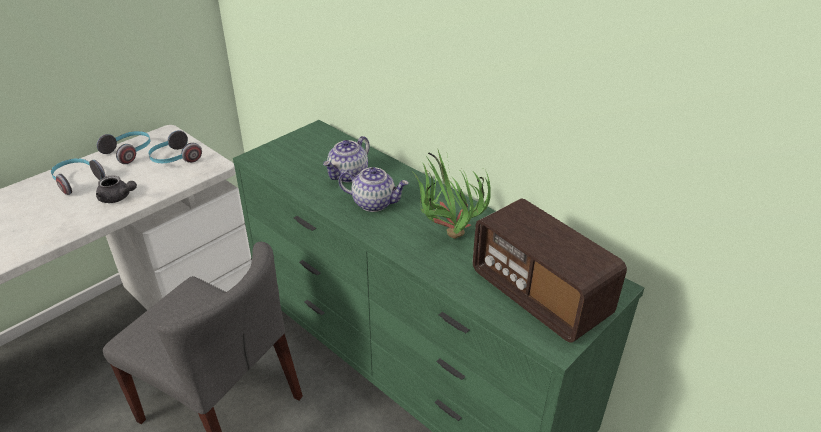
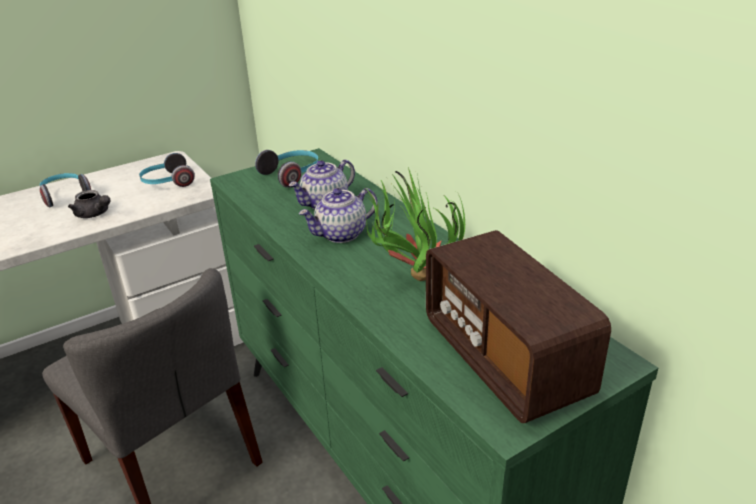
camera: 15 degrees right, 5 degrees down
headphones [97,131,151,164] -> headphones moved to [255,150,318,188]
teapot [339,167,409,212] -> teapot turned 120 degrees clockwise [299,188,378,243]

